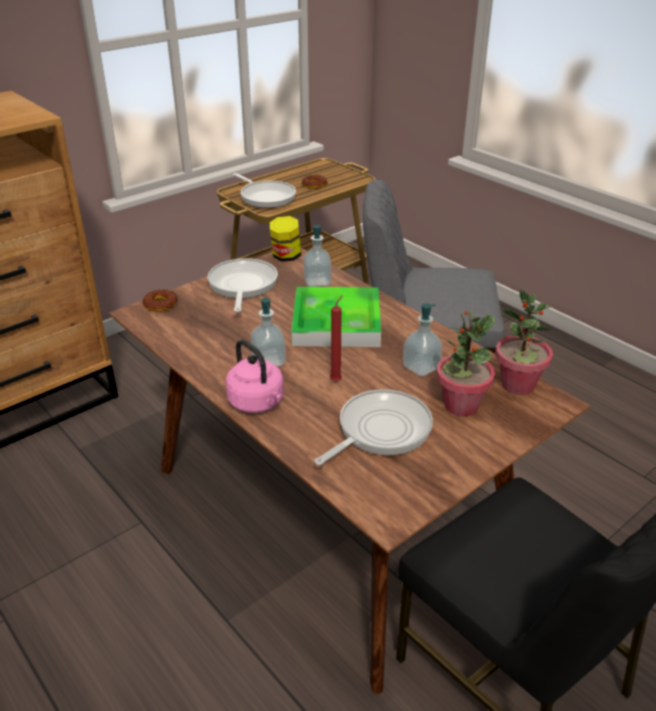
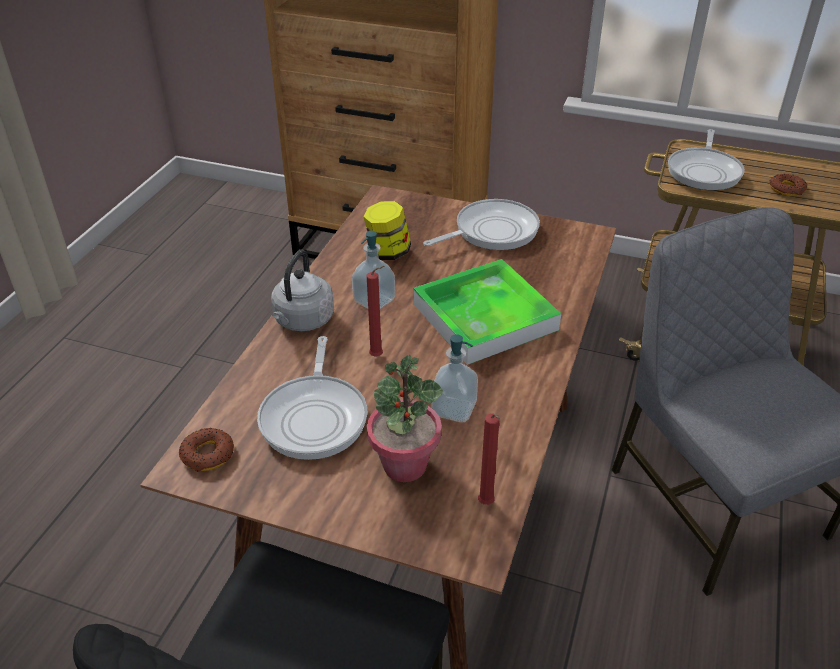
camera: 60 degrees right, 5 degrees up
donut [143,290,177,311] -> donut moved to [179,428,234,472]
pink kettle [225,339,284,413] -> grey kettle [271,250,334,331]
jar [270,216,301,262] -> jar moved to [364,201,411,260]
soap dispenser [304,225,331,287] -> none
frying pan [314,389,433,465] -> frying pan turned 75 degrees clockwise [257,336,368,460]
potted plant [495,289,553,395] -> red candle [478,414,499,505]

